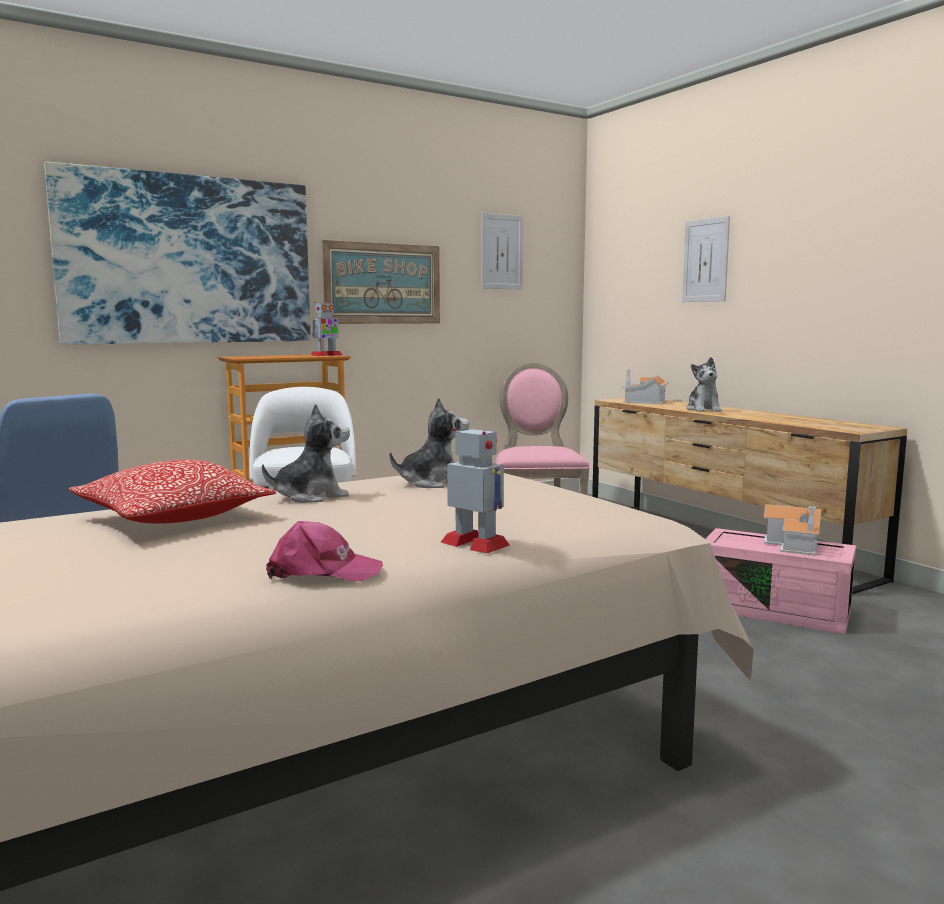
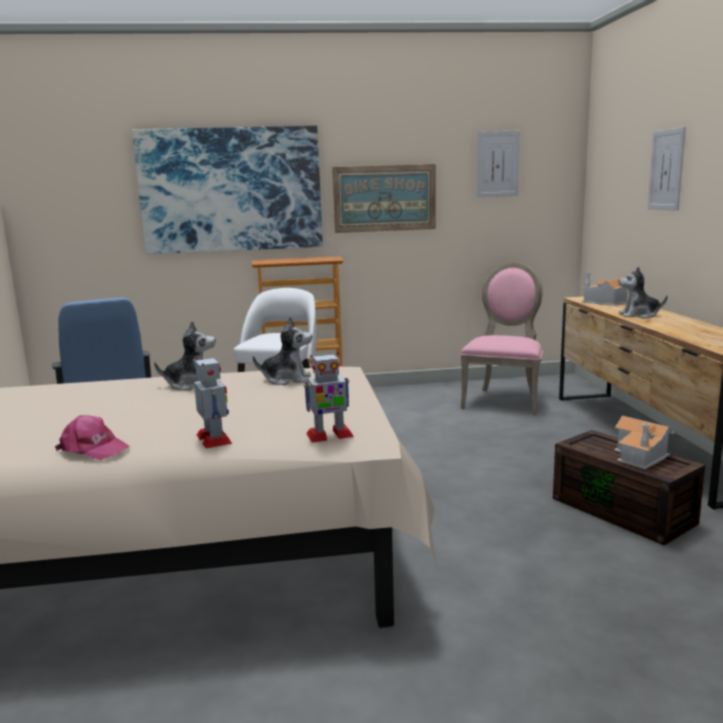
camera: 25 degrees right, 5 degrees up
pillow [69,460,276,524] -> none
toy robot [310,302,342,356] -> toy robot moved to [304,352,354,443]
plush toy [686,357,722,412] -> plush toy turned 75 degrees clockwise [618,267,668,318]
pink storage box [706,528,856,634] -> brown storage box [553,430,705,545]

